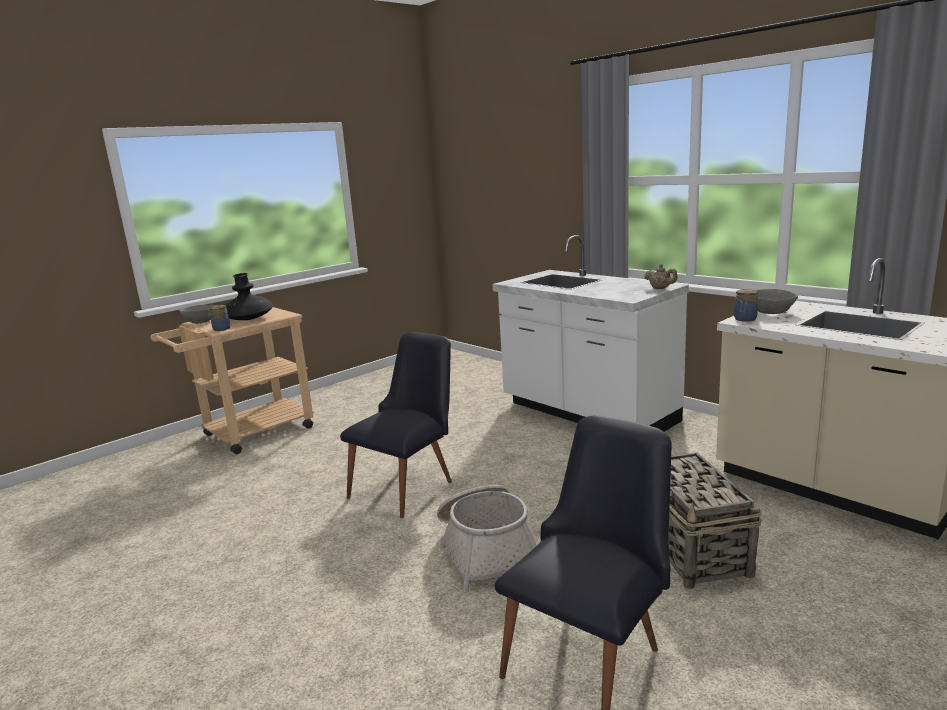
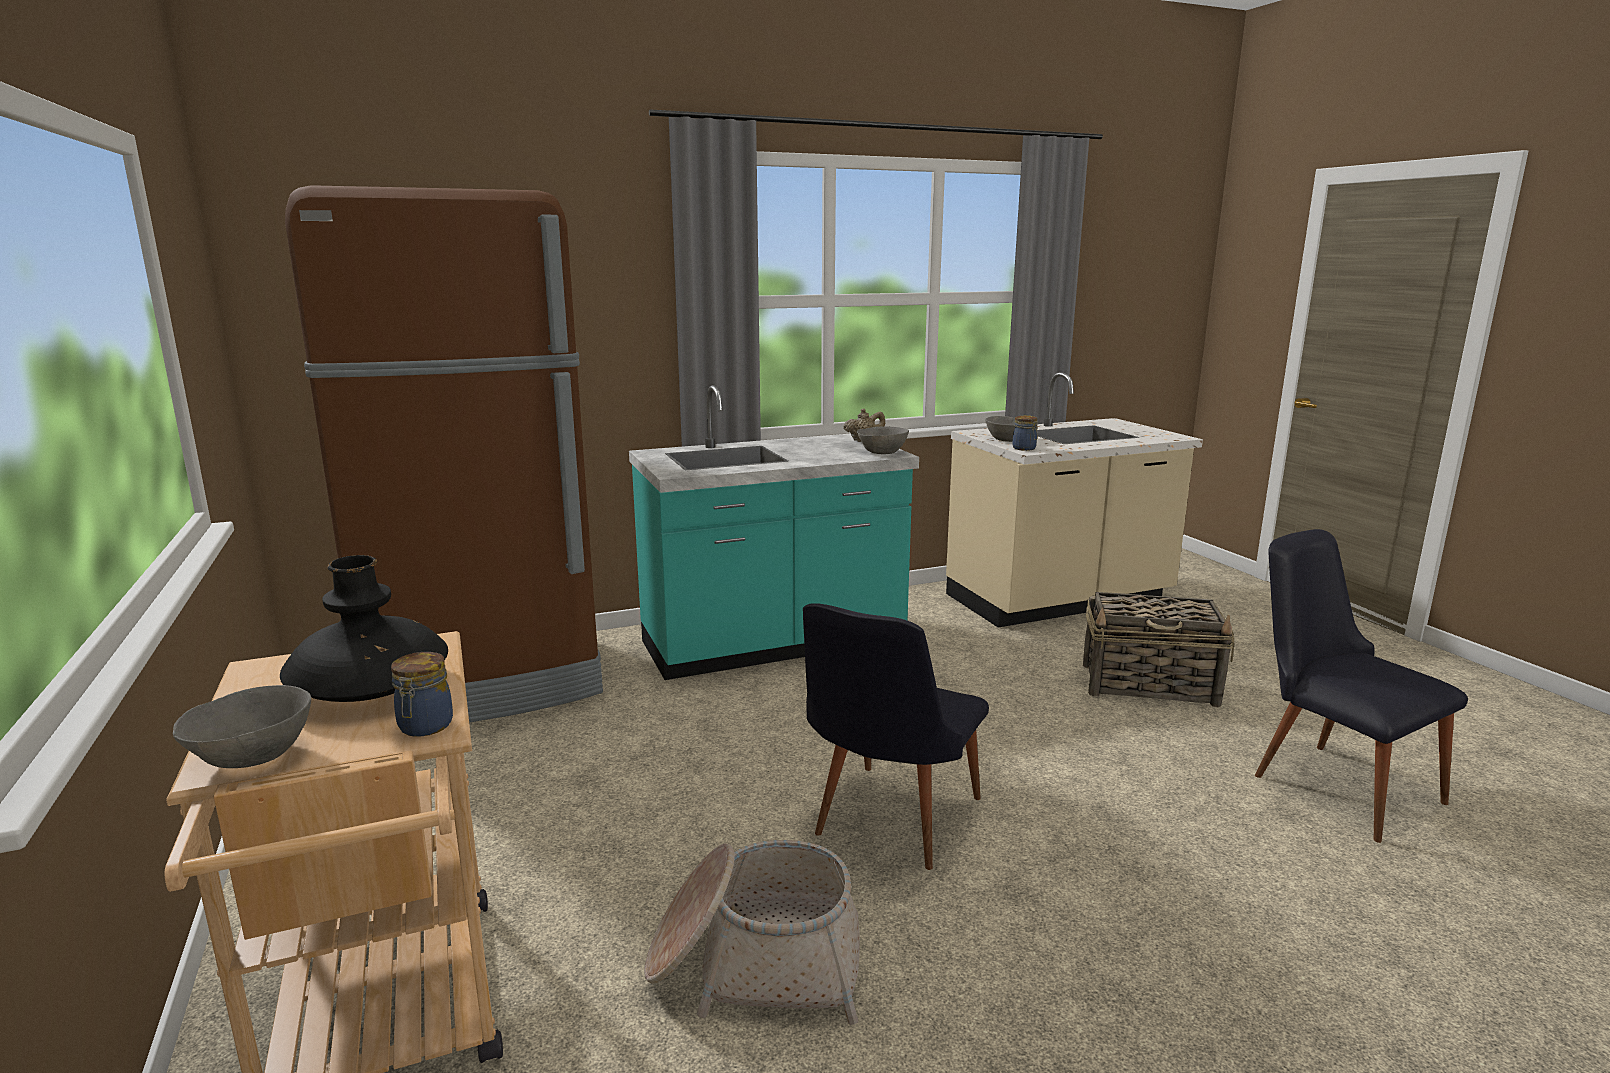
camera: 70 degrees left, 0 degrees up
black chair [340,332,452,518] -> black chair turned 120 degrees counterclockwise [803,603,989,870]
basket [437,485,537,592] -> basket moved to [644,840,860,1025]
white counter [493,235,689,432] -> turquoise counter [629,385,919,680]
none -> brown fridge [285,185,603,723]
none -> grey bowl [857,427,909,454]

